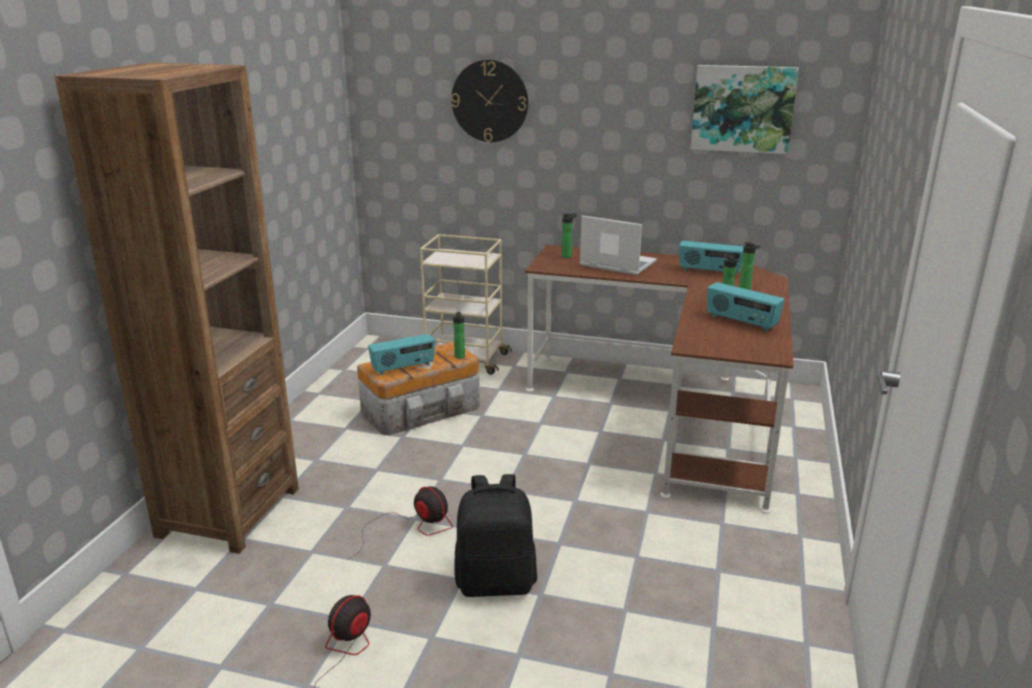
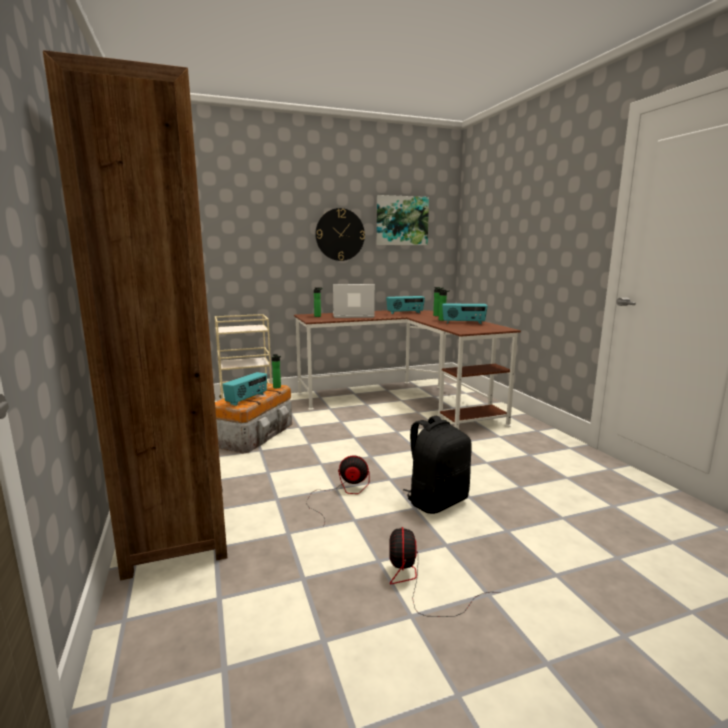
camera: 35 degrees left, 10 degrees down
wall clock [451,60,528,142] -> wall clock moved to [315,208,365,261]

